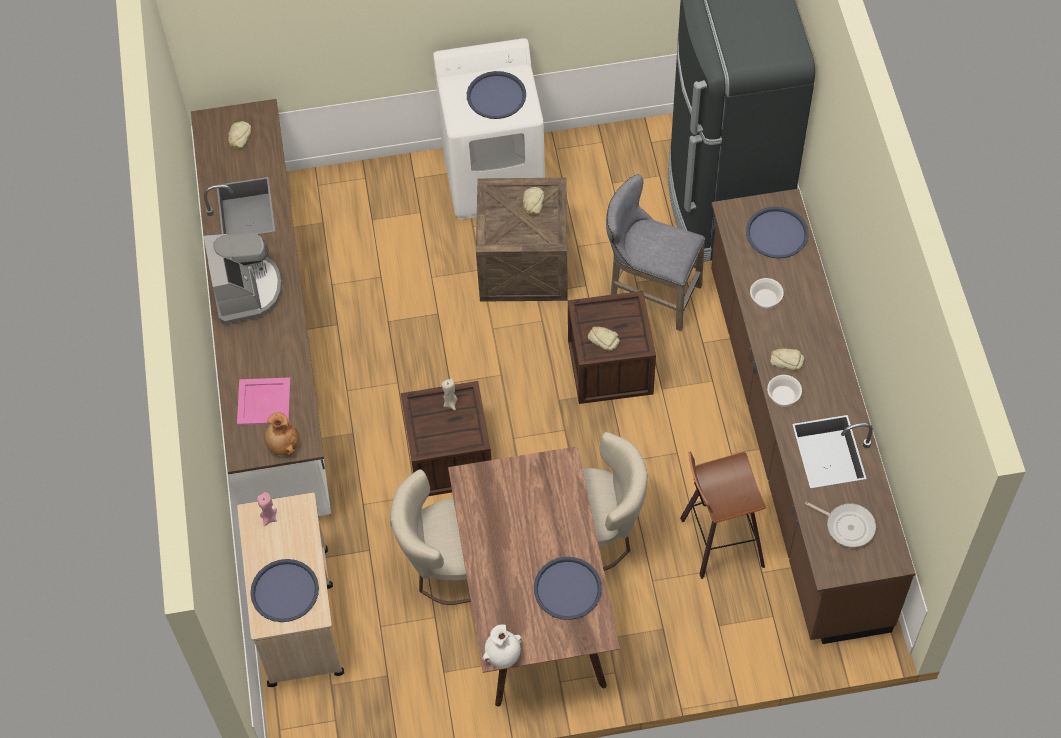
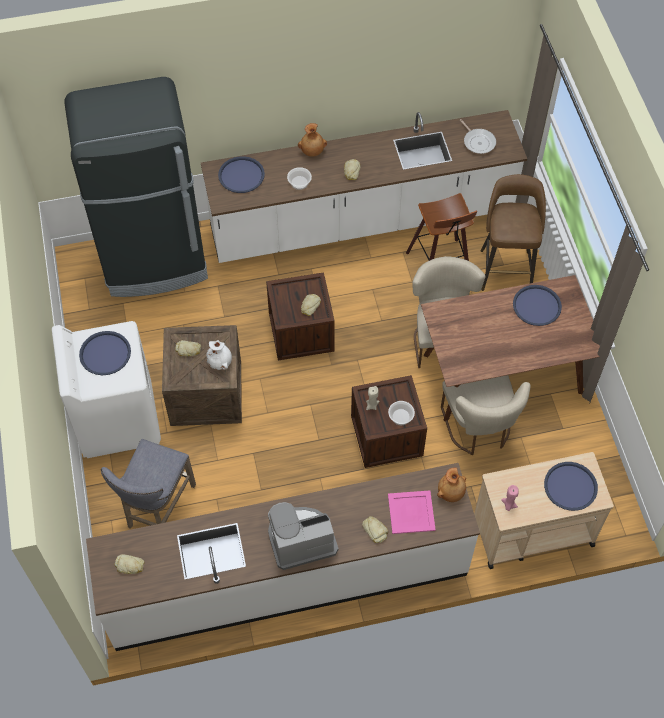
camera: 95 degrees left, 0 degrees up
white vase [483,625,522,668] -> white vase moved to [206,340,232,370]
grey stool [606,174,705,331] -> grey stool moved to [101,439,196,529]
brown counter [711,189,916,644] -> white counter [201,110,527,263]
bowl [767,375,802,407] -> bowl moved to [388,401,415,425]
frying pan [805,501,876,547] -> frying pan turned 120 degrees clockwise [460,119,496,154]
none -> brown vase [298,123,327,157]
none -> bread [362,516,388,543]
none -> brown stool [480,174,546,291]

